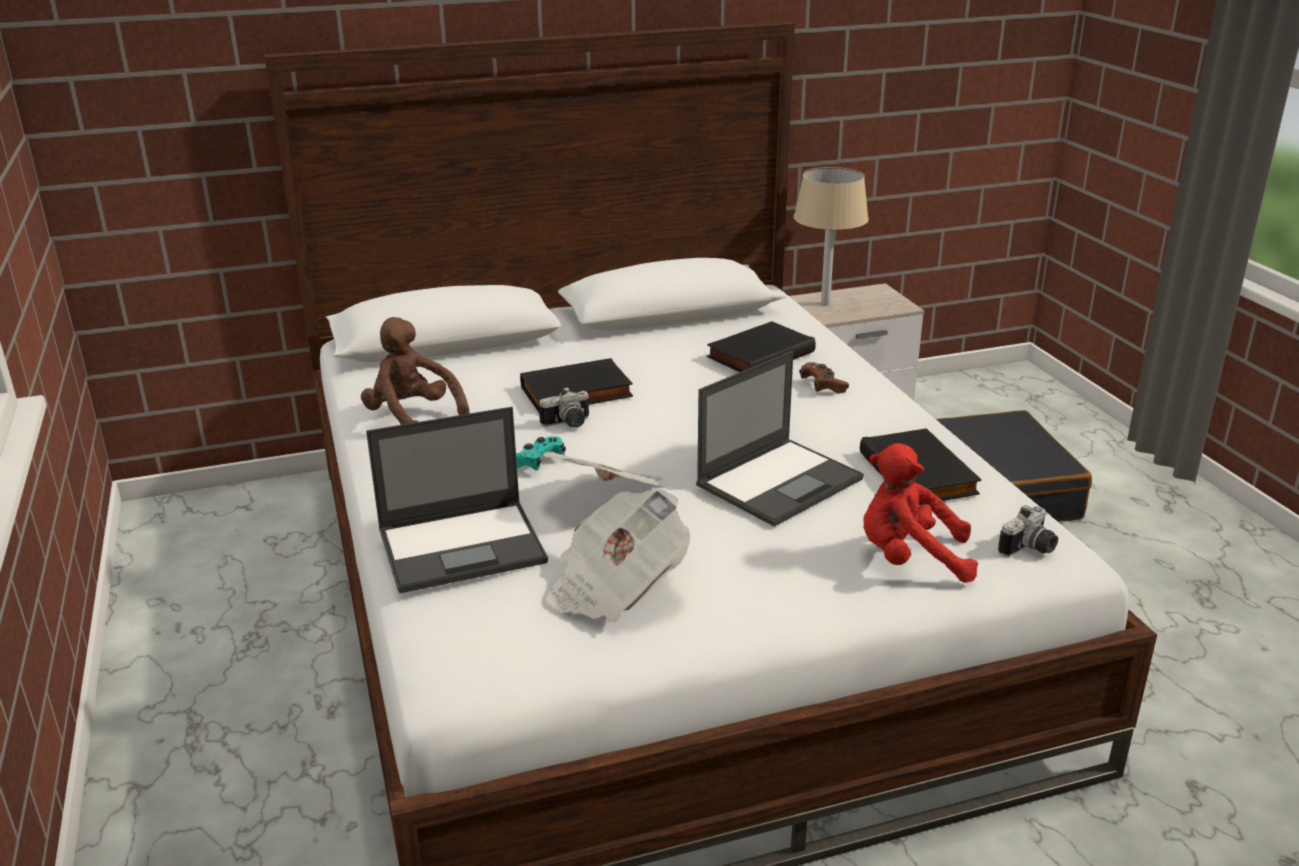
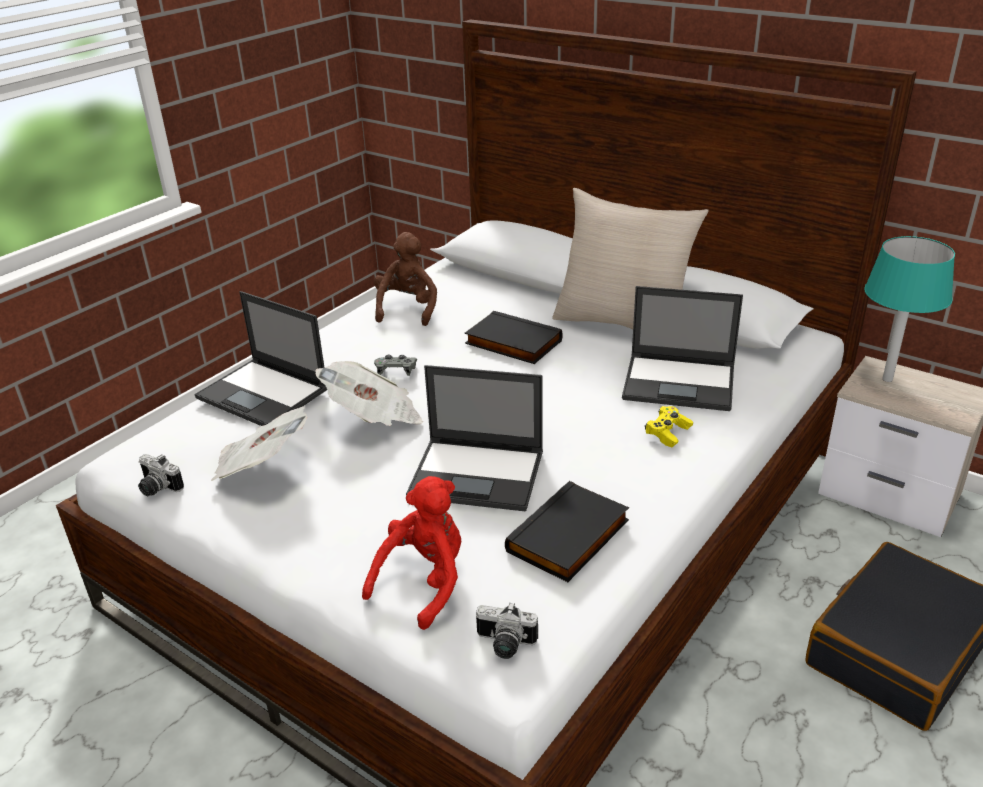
camera: 55 degrees right, 5 degrees up
turquoise game controller [516,436,566,471] -> grey game controller [374,355,417,376]
camera [539,387,589,428] -> camera moved to [138,454,184,496]
black book [707,321,816,372] -> laptop [622,286,743,411]
beige table lamp [794,167,869,306] -> turquoise table lamp [864,236,955,382]
brown game controller [800,362,849,394] -> yellow game controller [645,406,693,448]
red plush toy [863,443,978,583] -> red plush toy turned 60 degrees clockwise [362,476,461,630]
none -> beige pillow [552,188,708,329]

